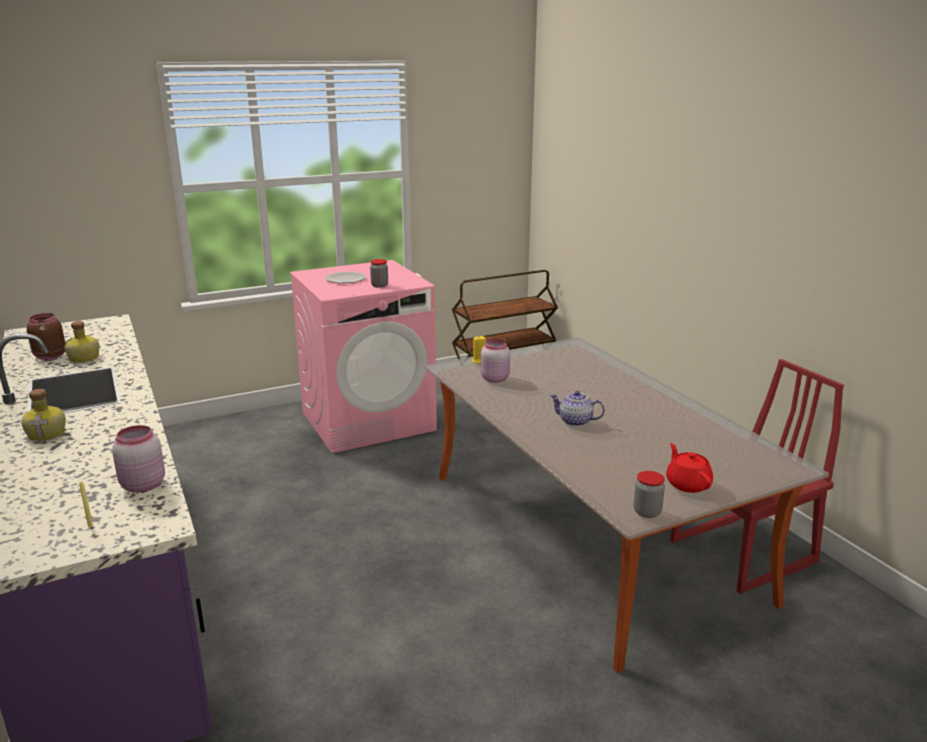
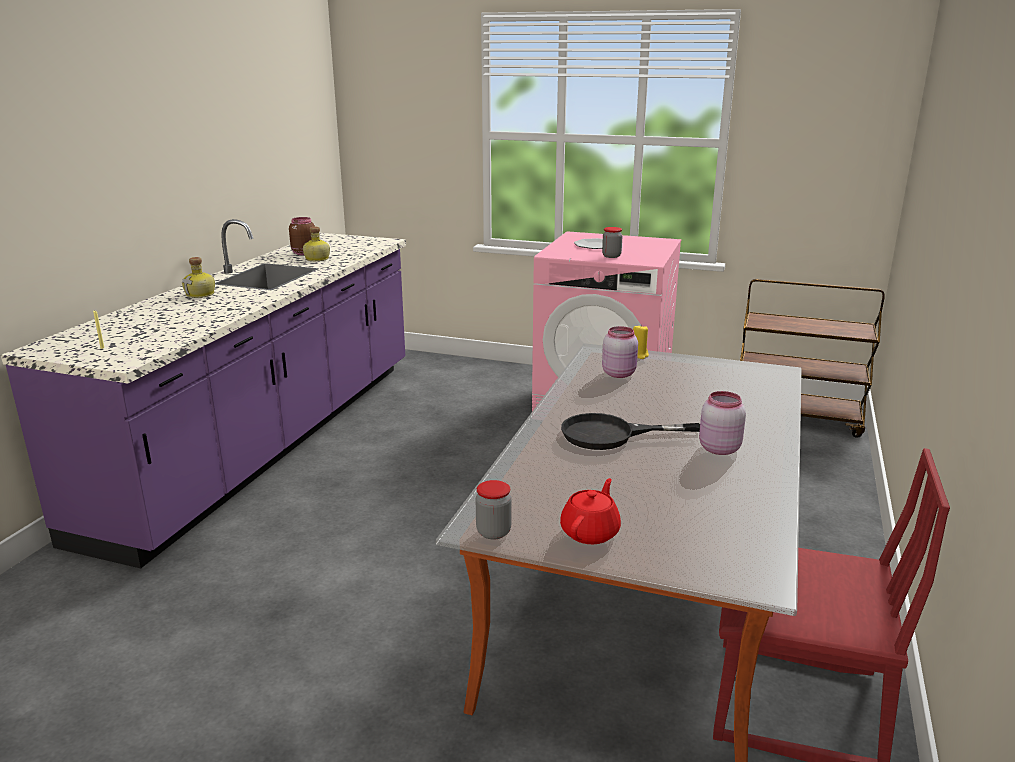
camera: 45 degrees right, 0 degrees up
pink jar [112,425,165,493] -> pink jar moved to [699,391,746,455]
teapot [550,391,605,426] -> black frying pan [561,413,700,450]

